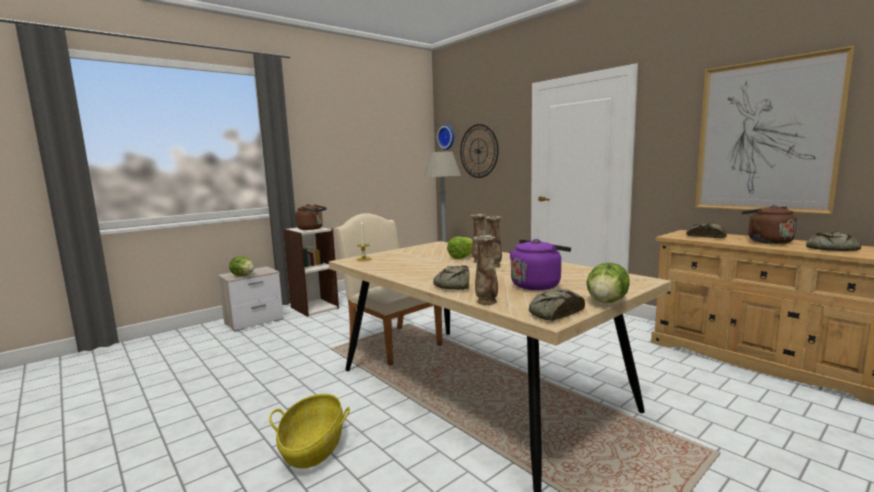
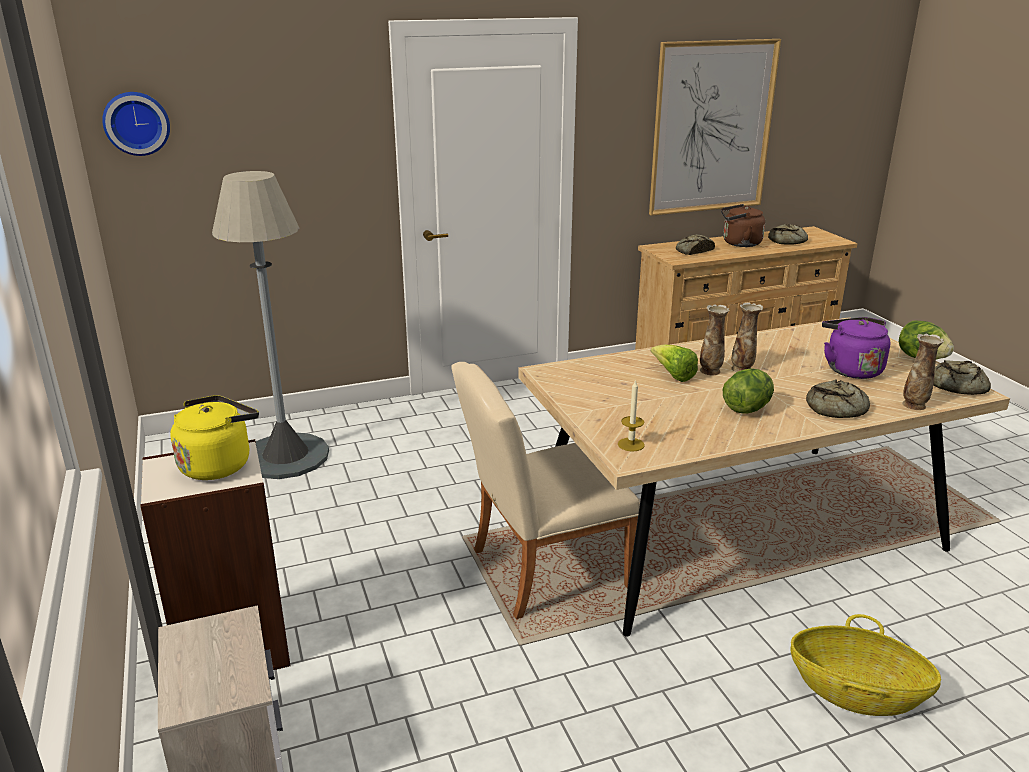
camera: 70 degrees left, 15 degrees up
lettuce [229,257,254,276] -> lettuce moved to [722,368,774,414]
brown kettle [296,204,327,230] -> yellow kettle [170,395,259,480]
wall clock [460,124,499,178] -> none

